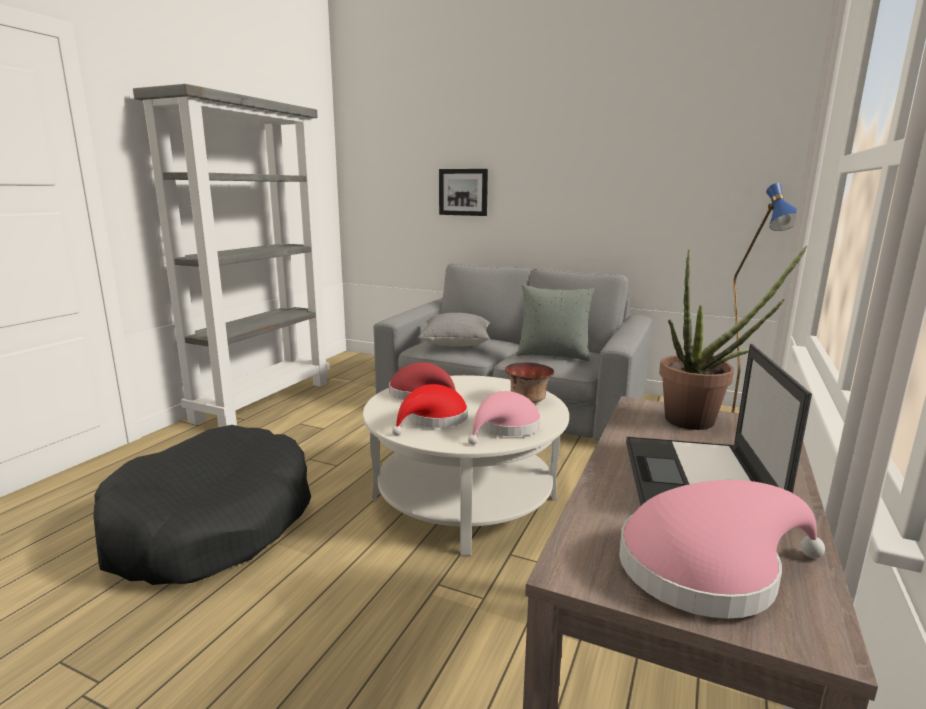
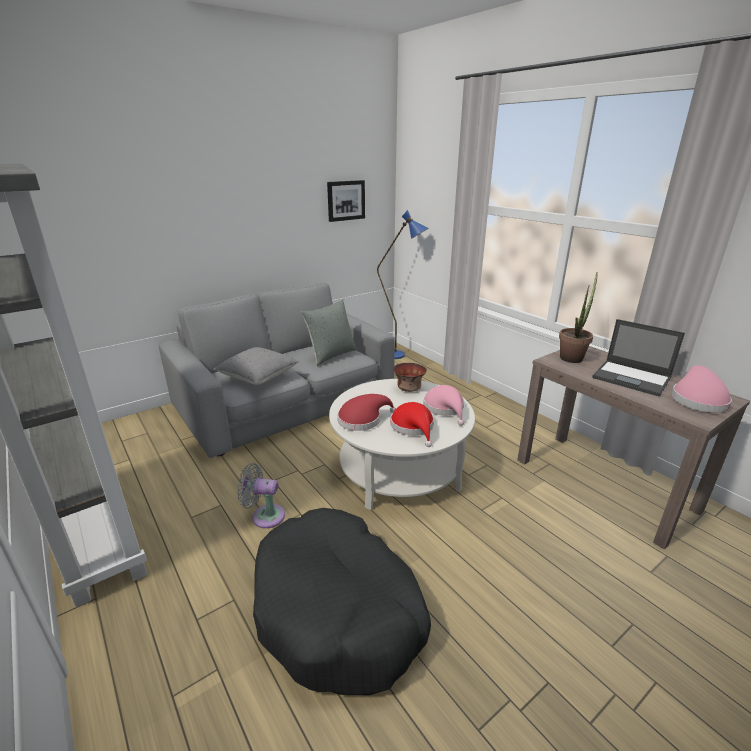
camera: 60 degrees left, 10 degrees up
picture [439,169,488,216] -> picture moved to [327,180,365,222]
none -> grey fan [237,463,285,528]

